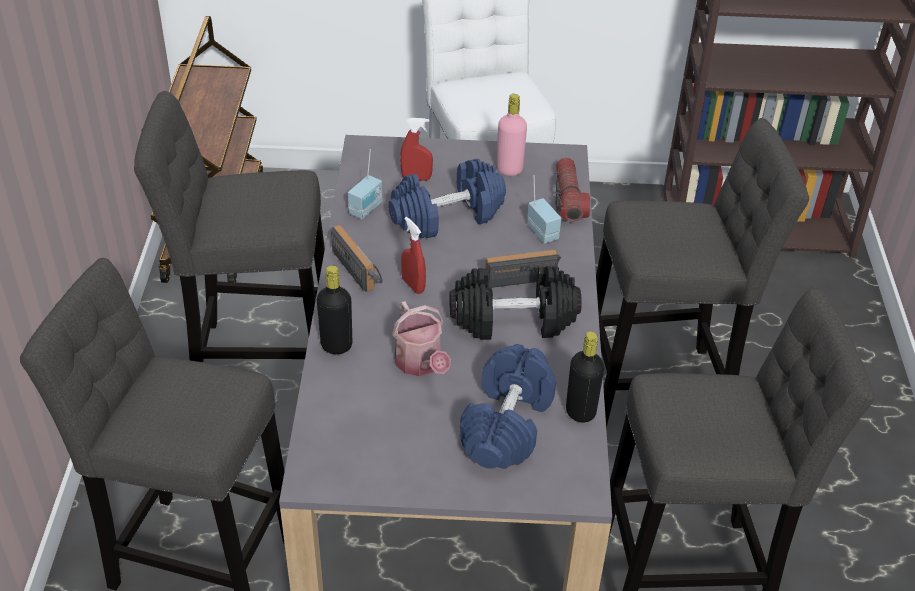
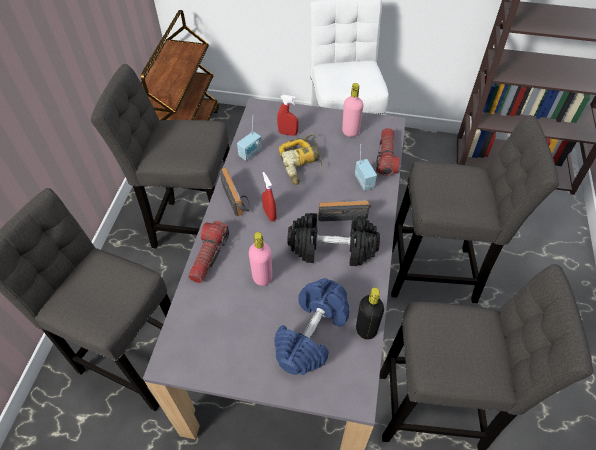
camera: 10 degrees right, 10 degrees up
black bottle [317,265,352,354] -> flashlight [188,221,229,283]
blue dumbbell [388,159,506,238] -> power drill [279,134,322,185]
watering can [392,301,451,376] -> pink bottle [249,232,272,286]

